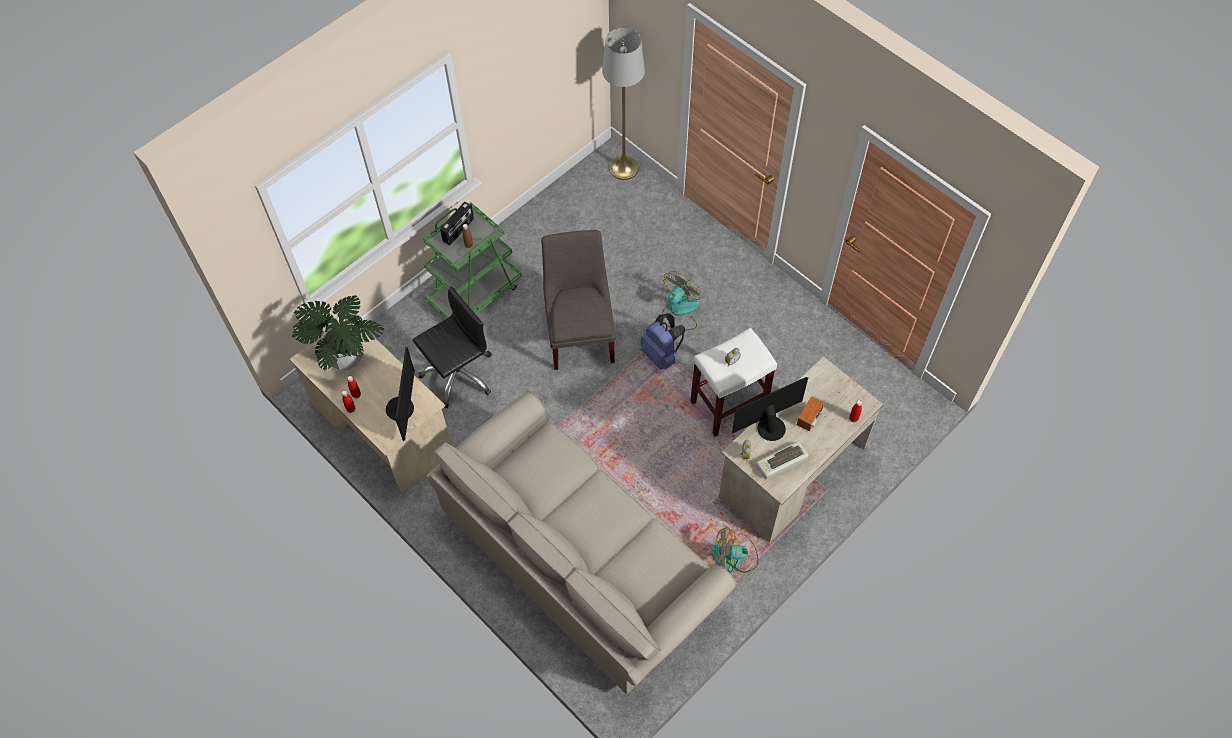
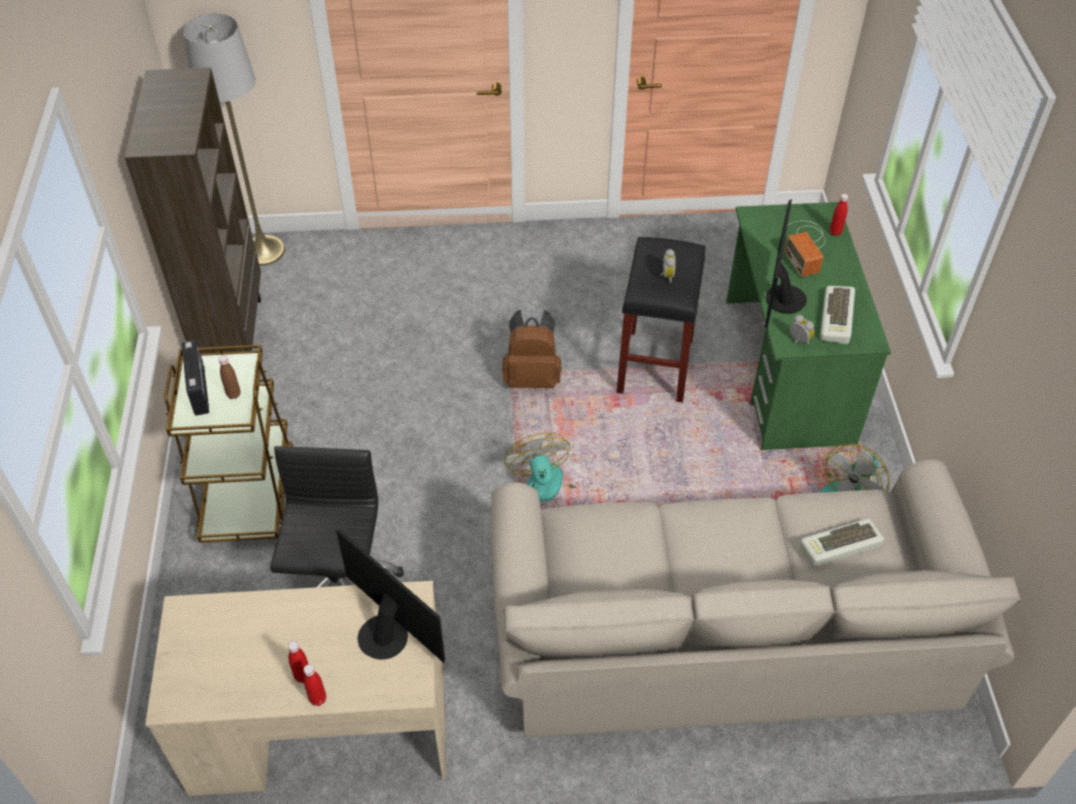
camera: 50 degrees left, 10 degrees down
potted plant [292,295,384,370] -> none
green cart [423,203,522,319] -> brown cart [165,345,293,543]
grey chair [541,230,616,370] -> none
blue backpack [640,313,685,370] -> brown backpack [502,310,562,388]
fan [662,271,701,331] -> fan moved to [504,433,588,505]
white stool [690,328,777,437] -> black stool [616,237,705,403]
beige desk [719,356,884,543] -> green desk [726,202,891,450]
none -> brown bookcase [125,68,261,354]
none -> keyboard [800,518,884,567]

